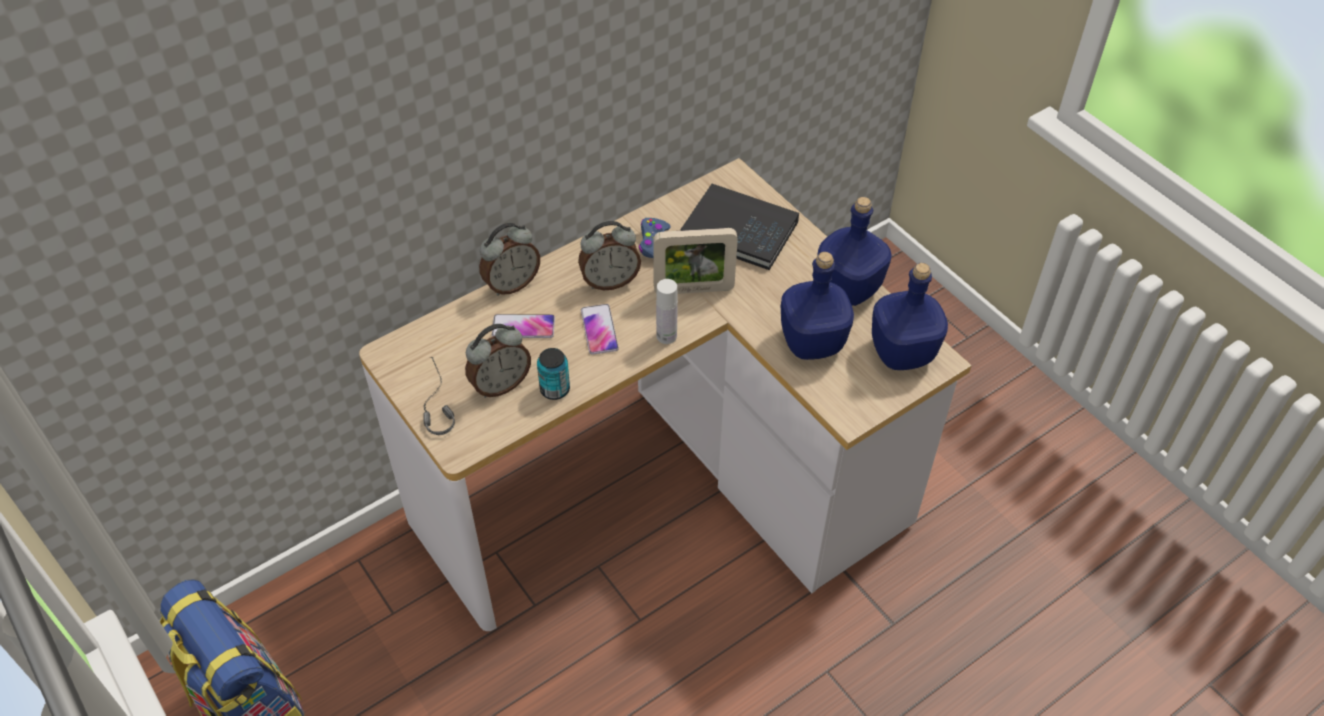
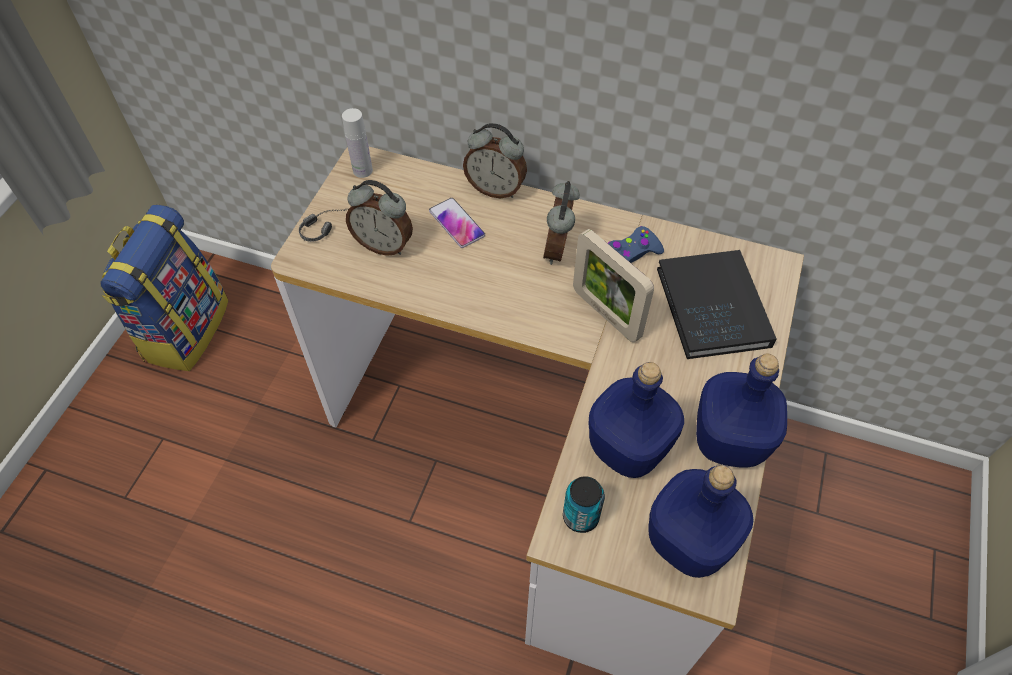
camera: 55 degrees right, 5 degrees up
can [537,348,570,400] -> can moved to [563,476,605,533]
alarm clock [578,221,641,290] -> alarm clock turned 60 degrees clockwise [543,181,580,265]
phone [581,304,619,355] -> none
white bottle [656,279,678,344] -> white bottle moved to [342,108,373,178]

